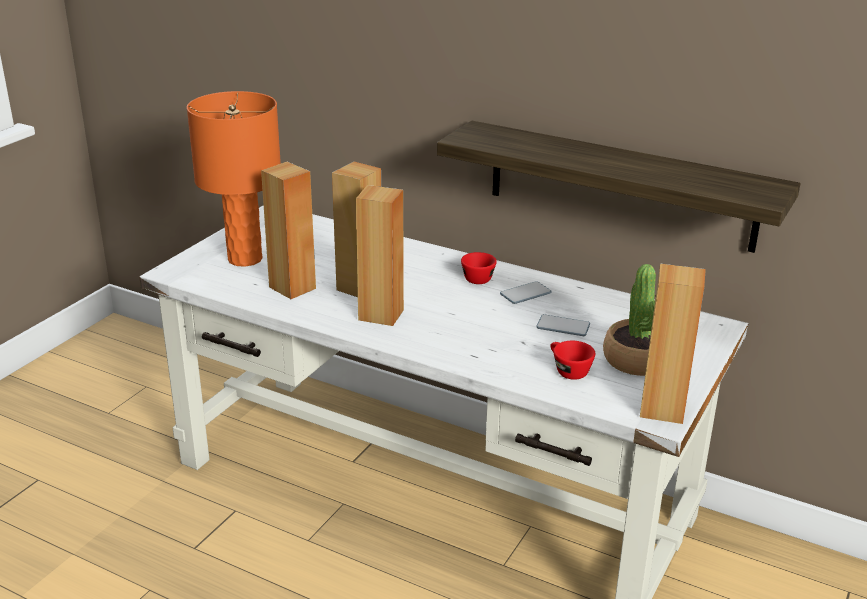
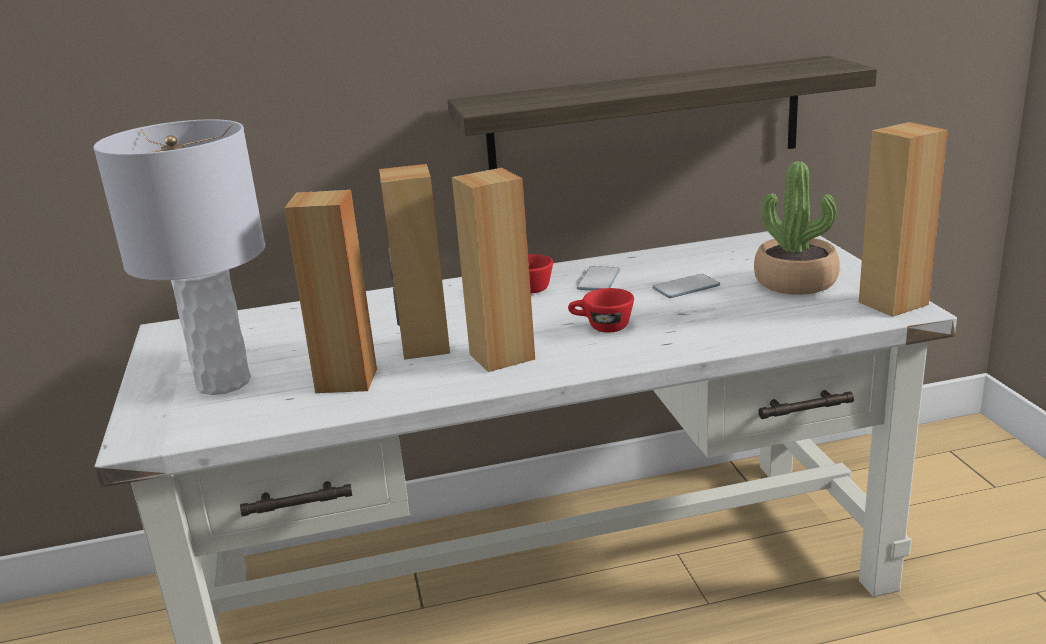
camera: 40 degrees left, 5 degrees down
orange table lamp [187,91,281,267] -> grey table lamp [93,119,266,395]
red cup [550,341,595,380] -> red cup moved to [568,288,634,333]

